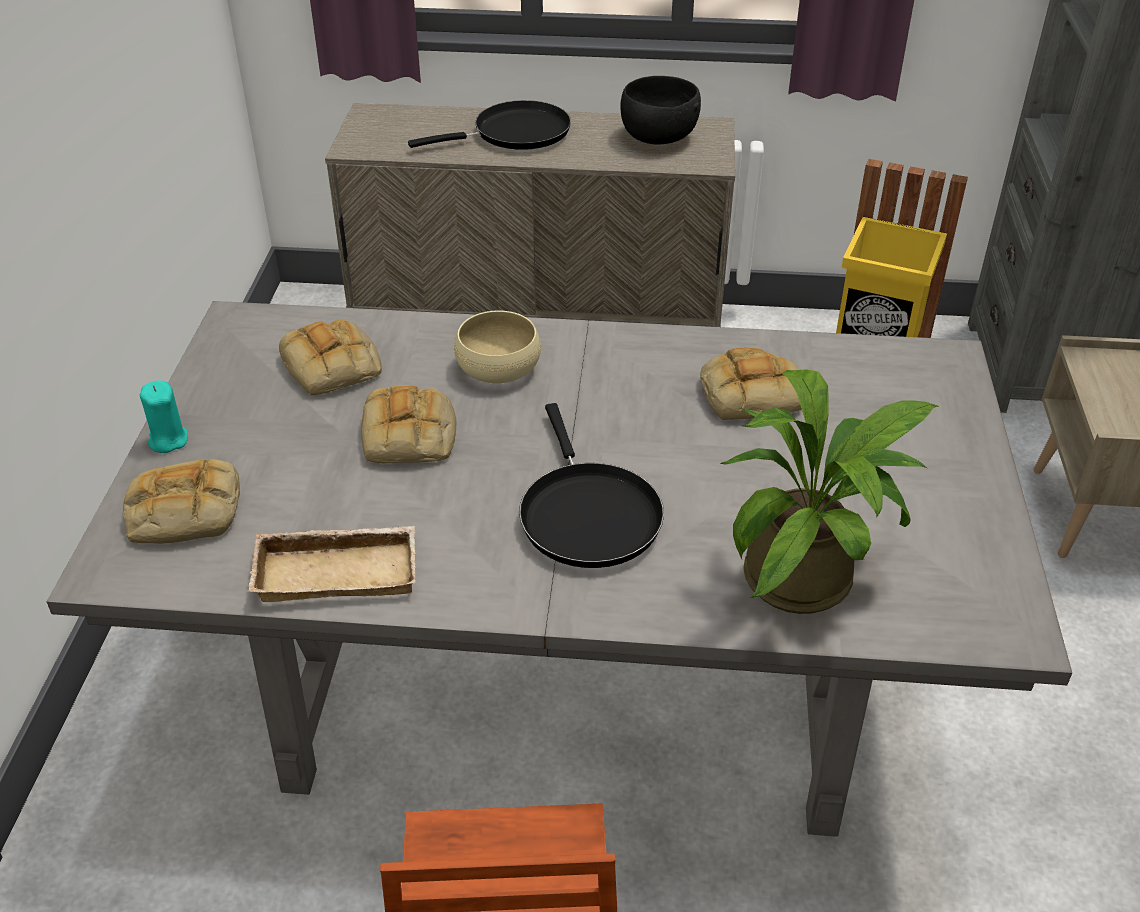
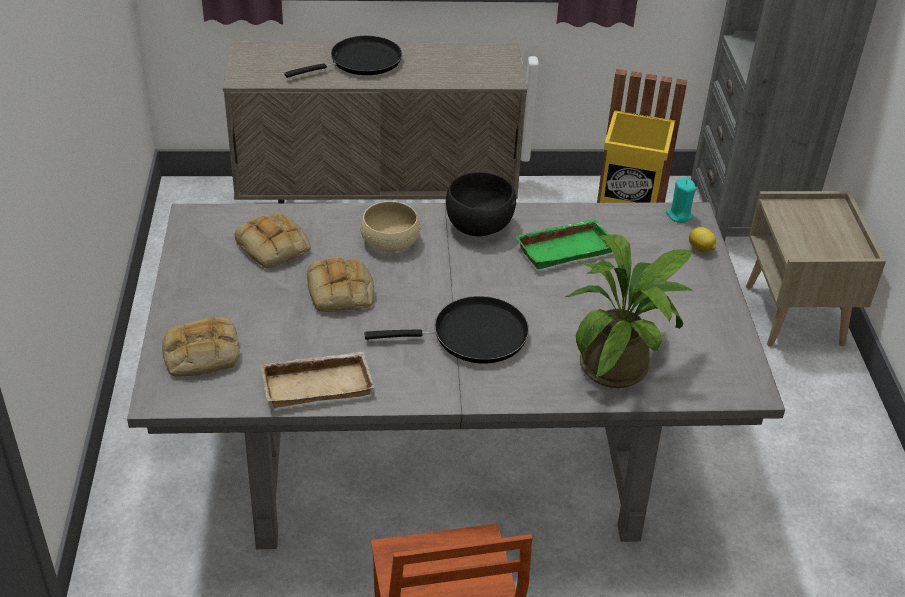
camera: 10 degrees left, 0 degrees up
turquoise candle [140,381,188,453] -> turquoise candle moved to [666,178,696,223]
black frying pan [519,403,664,568] -> black frying pan turned 75 degrees counterclockwise [364,296,529,363]
black bowl [620,76,701,145] -> black bowl moved to [446,172,516,236]
bread [700,348,802,420] -> green tray [515,219,612,269]
none -> lemon [689,227,716,253]

